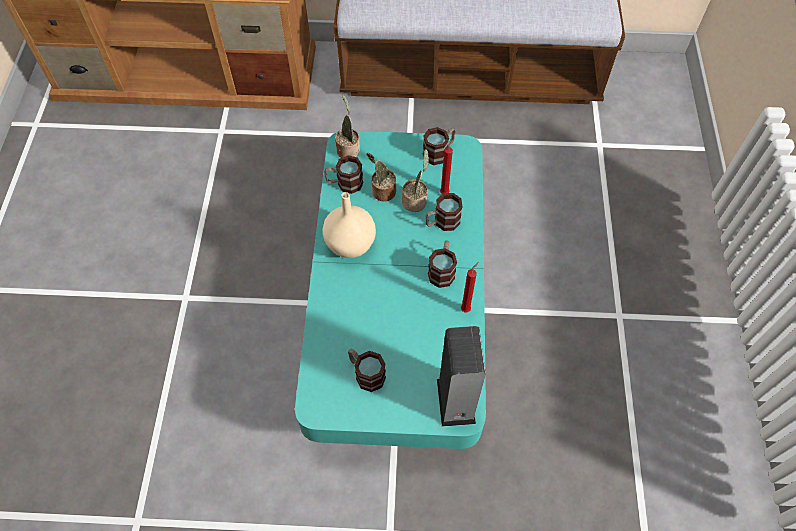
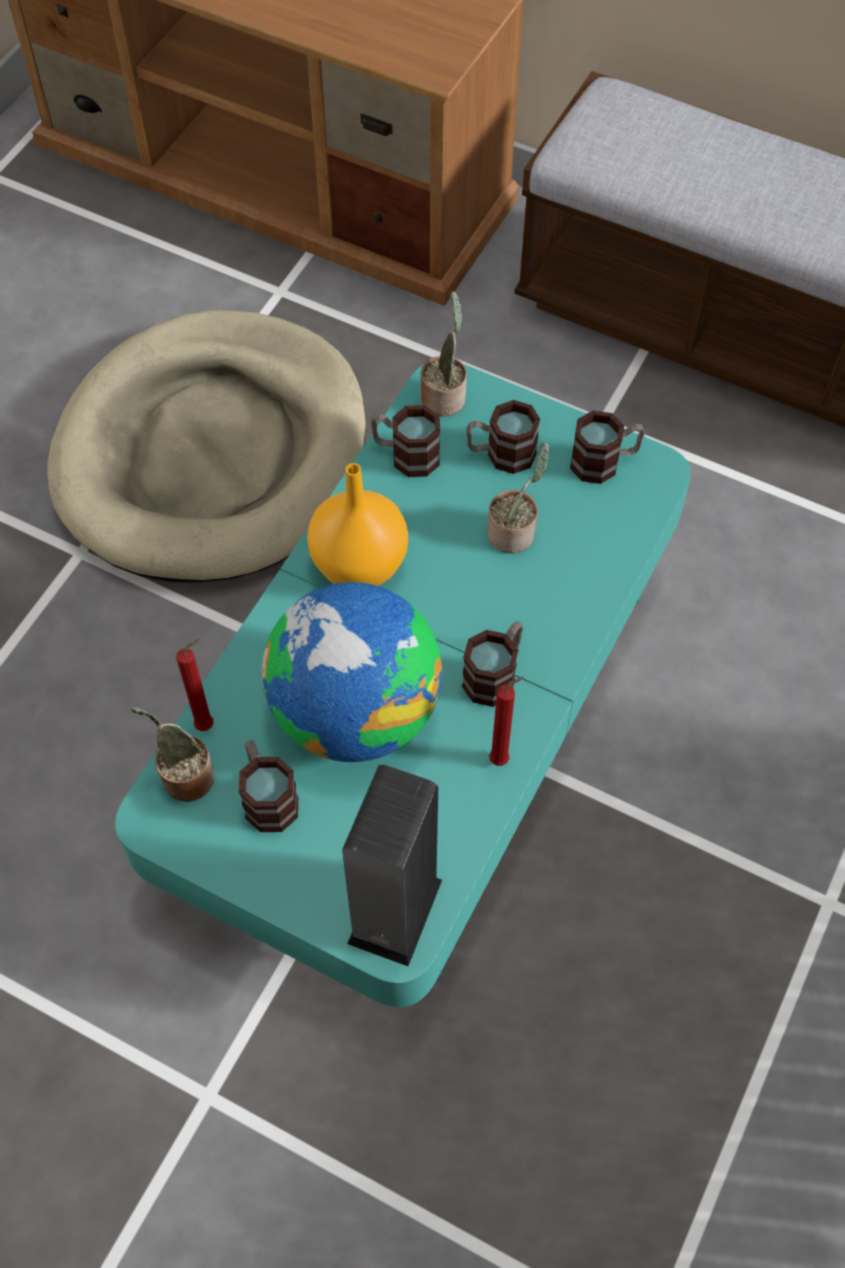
camera: 25 degrees right, 0 degrees up
beige vase [323,192,376,258] -> orange vase [307,463,408,586]
potted plant [366,153,396,201] -> potted plant moved to [131,707,215,802]
mug [425,193,463,231] -> mug moved to [466,400,540,474]
red candle [440,139,454,194] -> red candle moved to [176,639,214,731]
none -> beige dog bed [47,310,366,583]
none -> globe [262,582,442,762]

